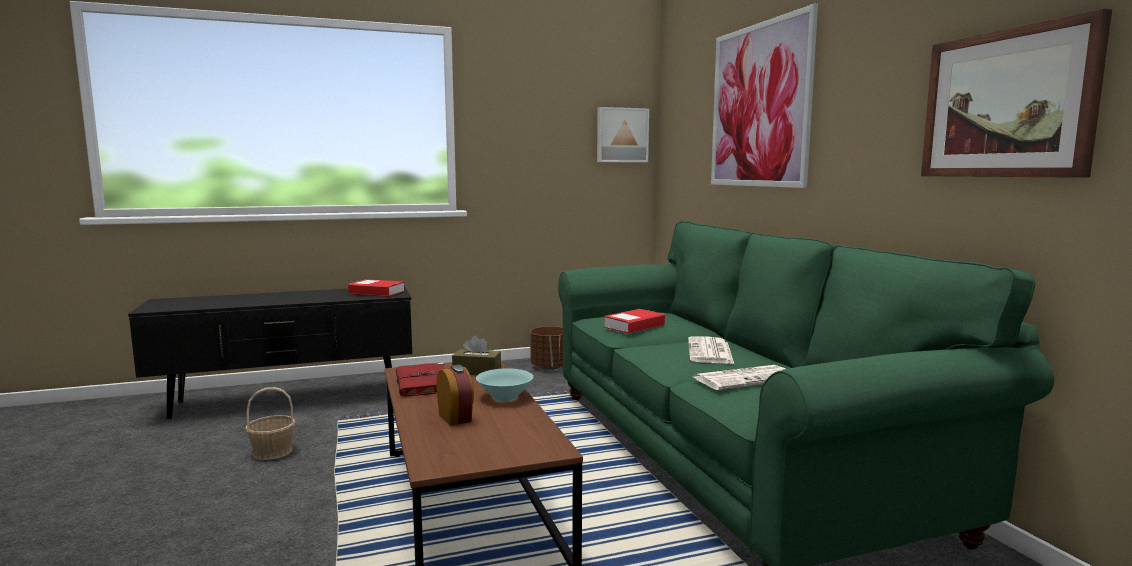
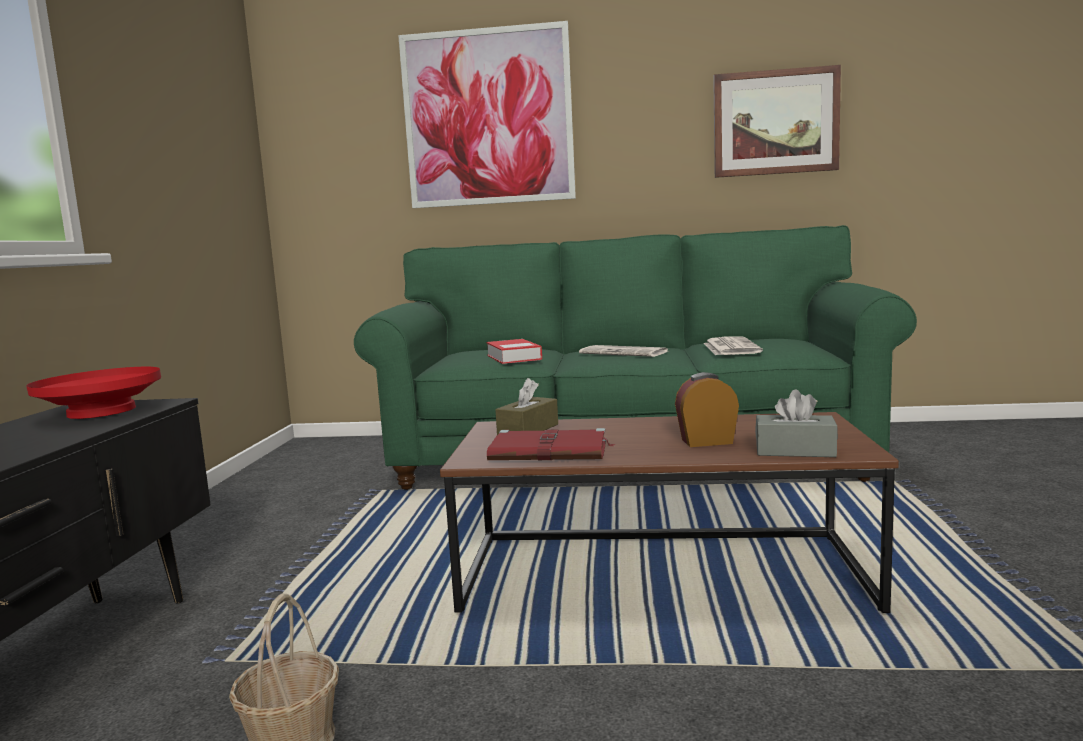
camera: 65 degrees left, 0 degrees up
book [348,279,405,297] -> red bowl [26,367,161,419]
turquoise bowl [476,368,533,402] -> none
brown planter [530,326,563,370] -> none
picture [597,107,649,162] -> none
none -> grey tissue box [755,390,838,457]

